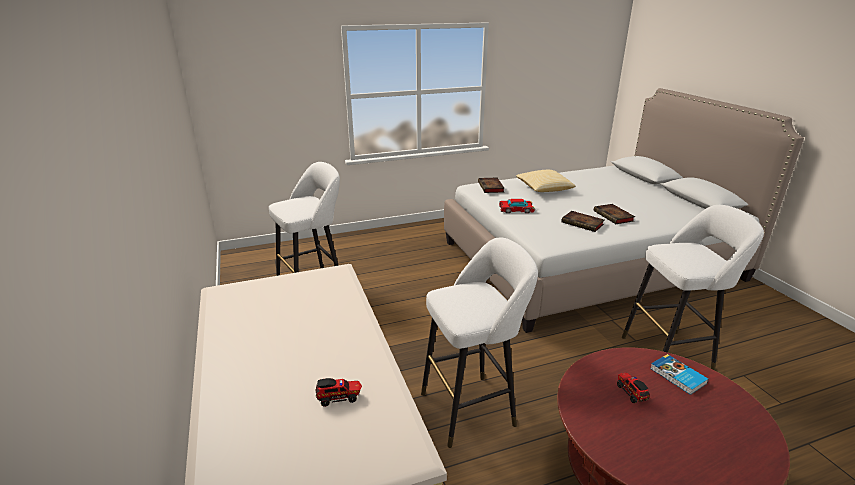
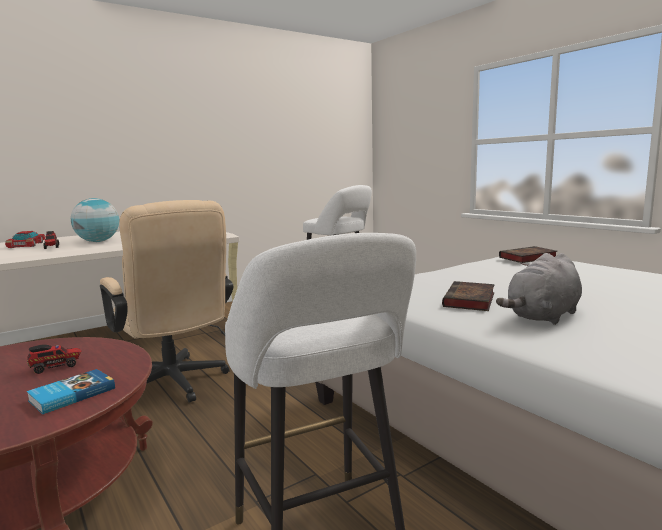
camera: 75 degrees right, 15 degrees down
white stool [421,237,538,448] -> beige office chair [100,200,233,403]
toy car [499,199,535,213] -> toy car moved to [5,231,45,248]
pillow [516,170,575,192] -> none
book [594,204,635,224] -> grey plush toy [496,253,582,325]
none -> globe [71,198,119,242]

